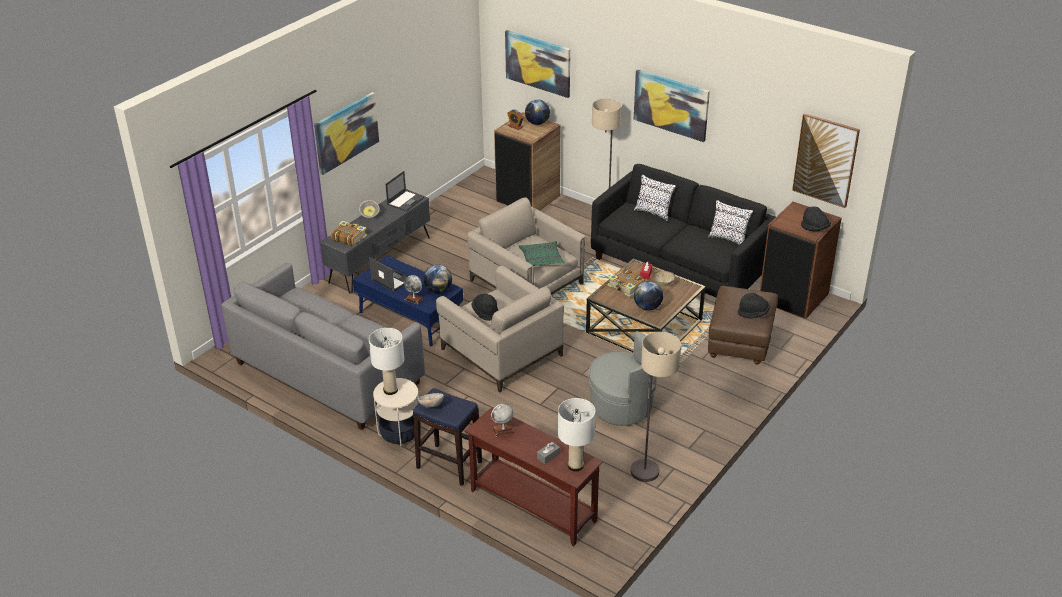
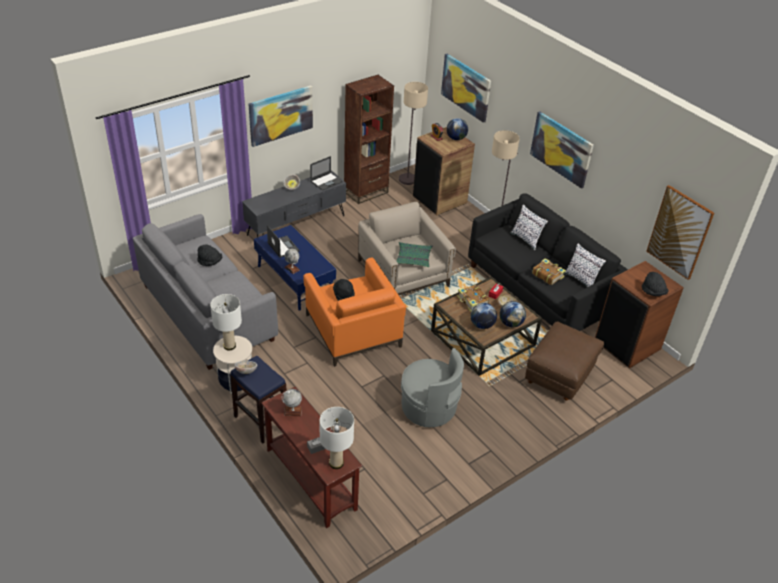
camera: 15 degrees right, 5 degrees up
book [331,221,367,246] -> book moved to [532,258,566,285]
globe [423,265,452,293] -> globe moved to [500,301,526,327]
beige armchair [436,266,564,392] -> orange armchair [303,258,406,367]
beige floor lamp [631,332,681,482] -> beige floor lamp moved to [399,82,428,185]
black hat [738,293,770,318] -> black hat moved to [197,245,222,266]
none -> brown bookcase [344,75,394,204]

